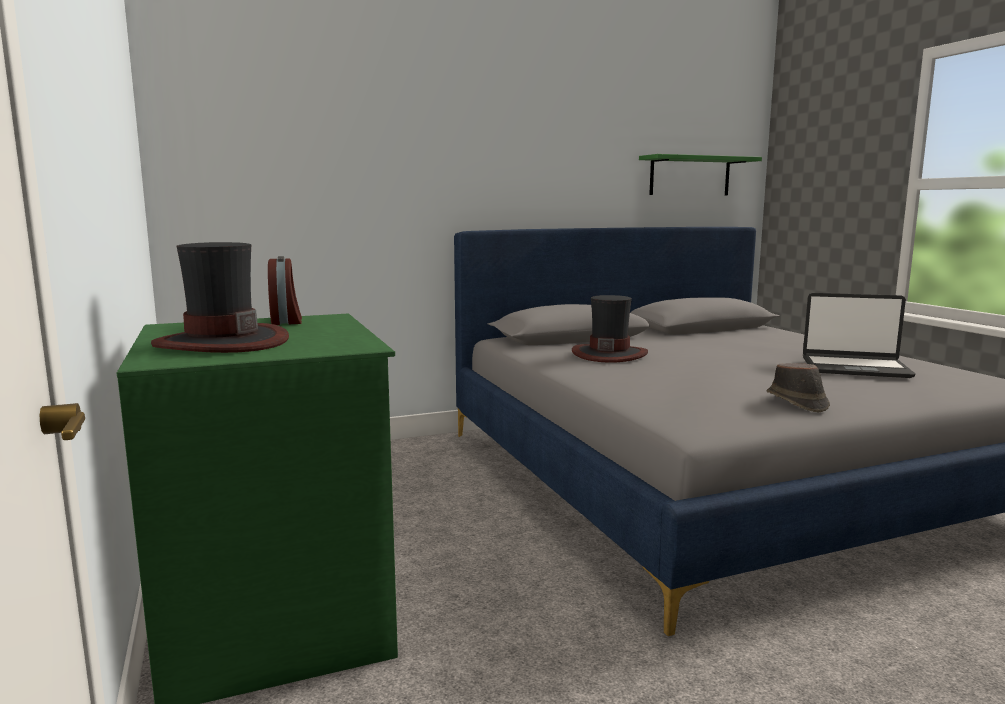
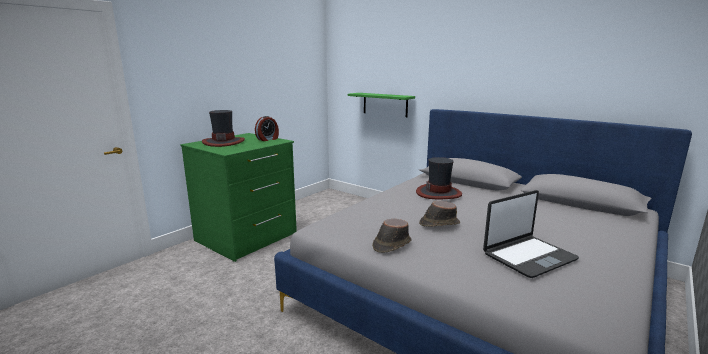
camera: 60 degrees right, 5 degrees up
green shelf [639,154,762,195] -> green shelf moved to [348,93,415,117]
laptop [803,293,916,378] -> laptop turned 105 degrees counterclockwise [483,190,579,278]
none -> brown hat [419,201,460,227]

